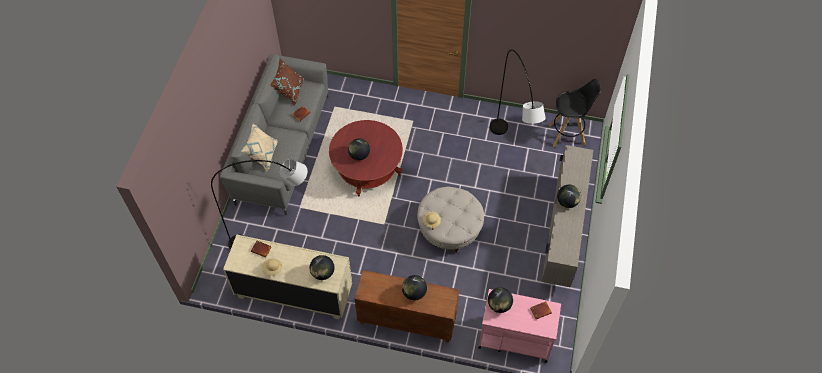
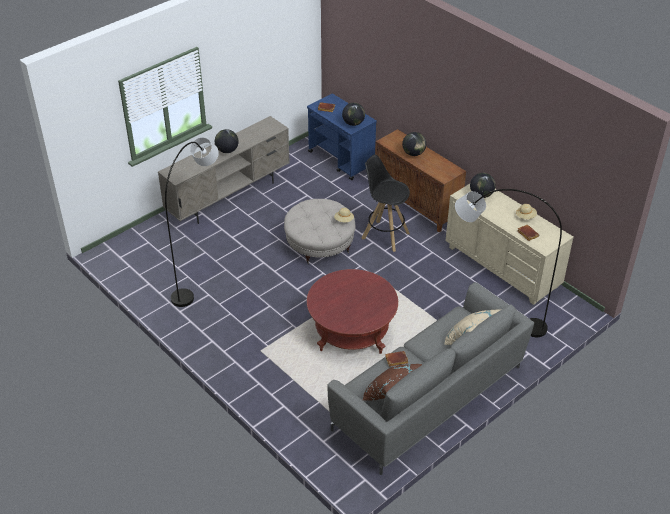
camera: 145 degrees left, 15 degrees down
globe [348,138,370,160] -> none
pink cart [478,289,561,363] -> blue cart [307,94,377,180]
black stool [548,79,601,147] -> black stool moved to [362,155,410,252]

